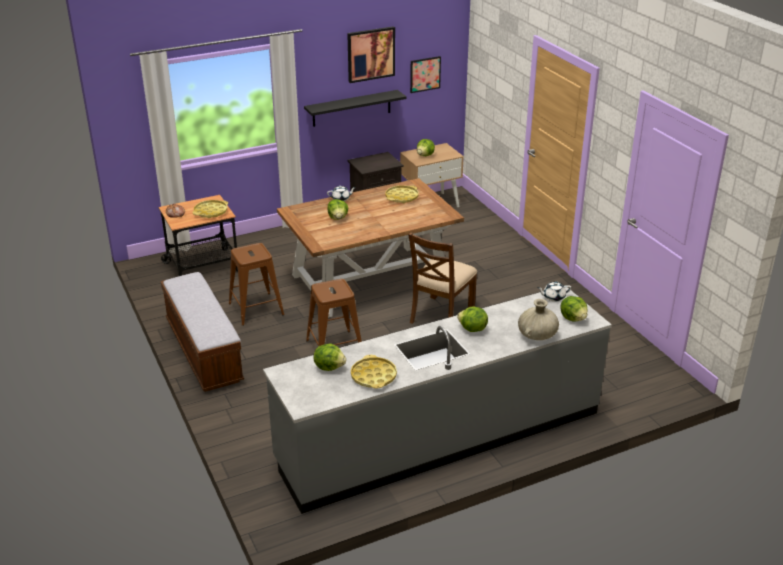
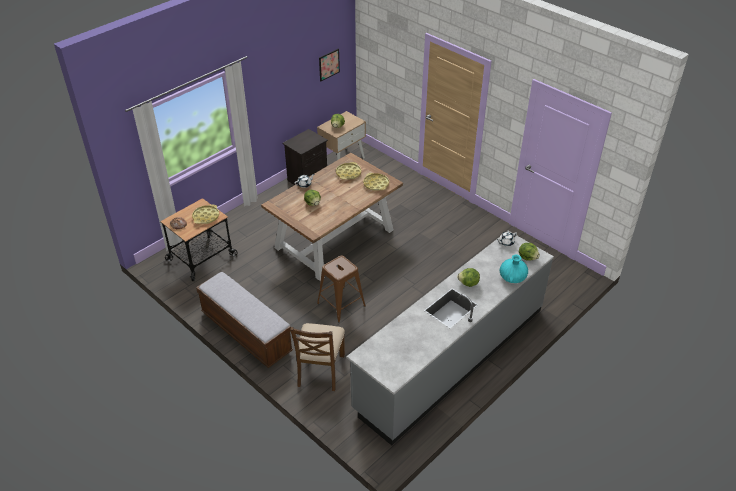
camera: 20 degrees left, 10 degrees up
brown stool [229,243,284,326] -> none
black shelf [304,90,407,127] -> none
lettuce [313,343,346,371] -> none
picture [347,26,395,83] -> none
yellow tray [351,355,397,389] -> yellow tray moved to [363,173,389,191]
brown chair [408,232,477,324] -> brown chair moved to [290,323,345,391]
beige vase [518,299,559,340] -> turquoise vase [500,254,528,283]

